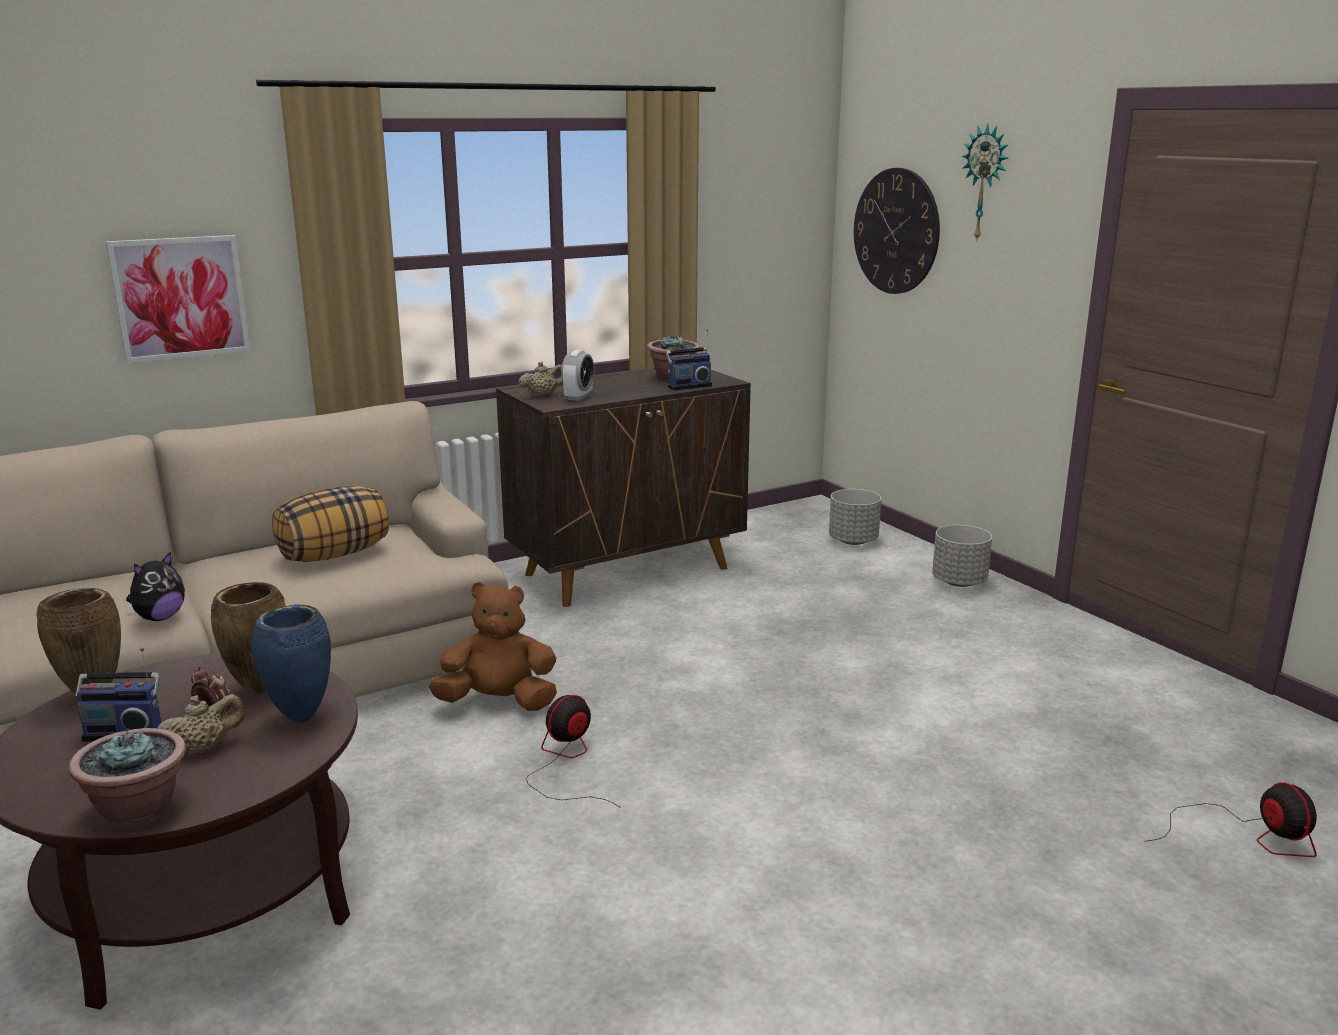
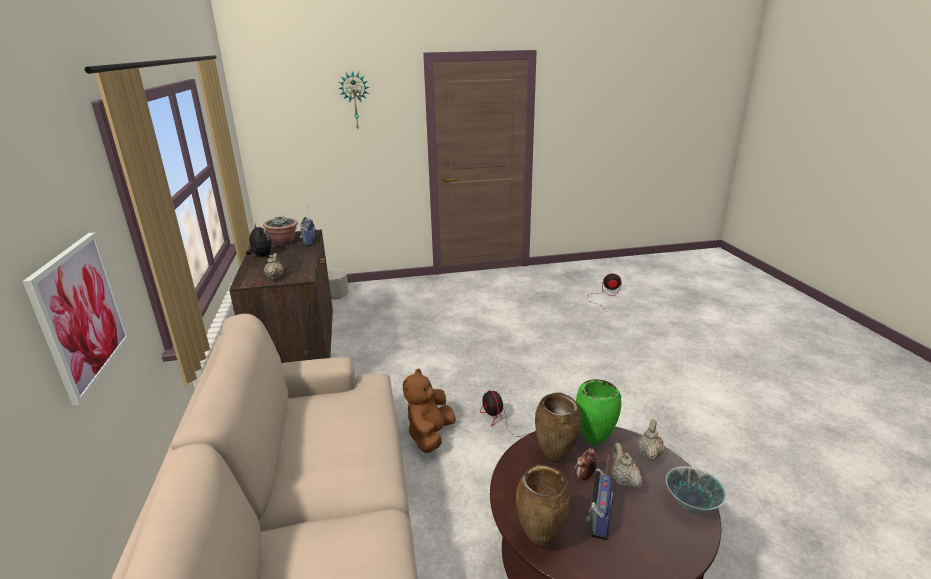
camera: 70 degrees left, 5 degrees up
potted plant [69,728,186,826] -> bowl [666,466,726,512]
plush toy [126,552,185,621] -> plush toy moved to [246,223,272,257]
blue vase [252,604,331,723] -> green vase [576,379,621,446]
pillow [272,486,389,562] -> none
alarm clock [561,350,594,401] -> none
wall clock [854,168,940,294] -> none
grey planter [932,525,992,587] -> none
none -> beige teapot [637,419,665,460]

